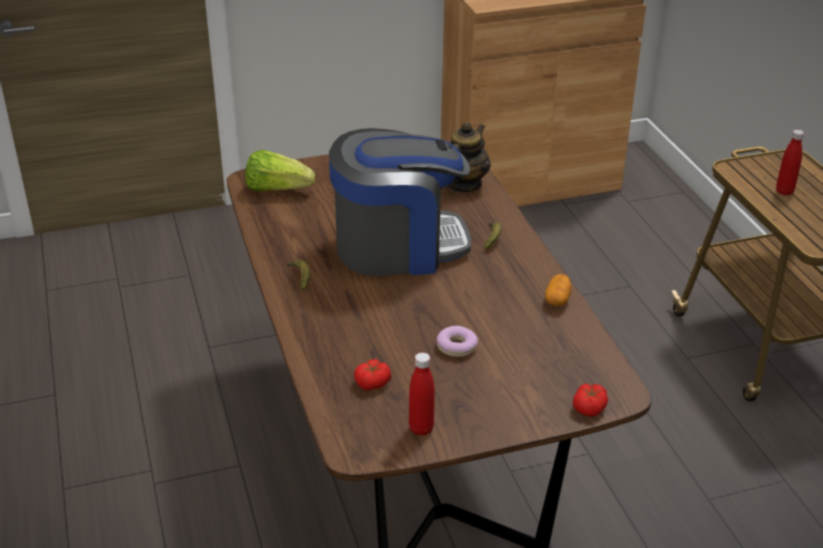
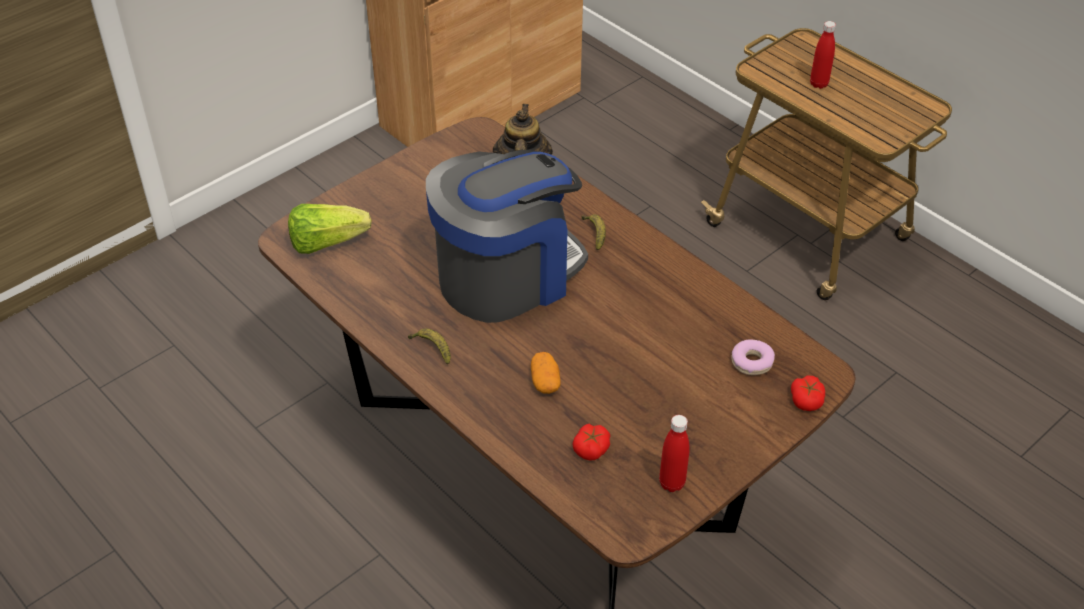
camera: 25 degrees left, 10 degrees up
donut [437,326,478,357] -> donut moved to [731,339,775,375]
potato [545,274,572,306] -> potato moved to [531,352,561,394]

